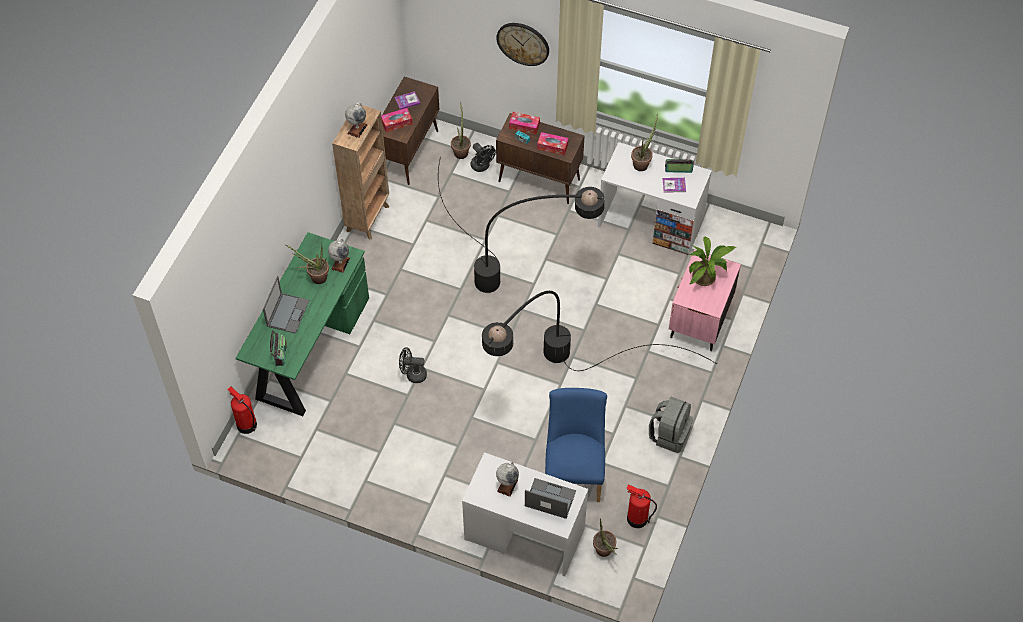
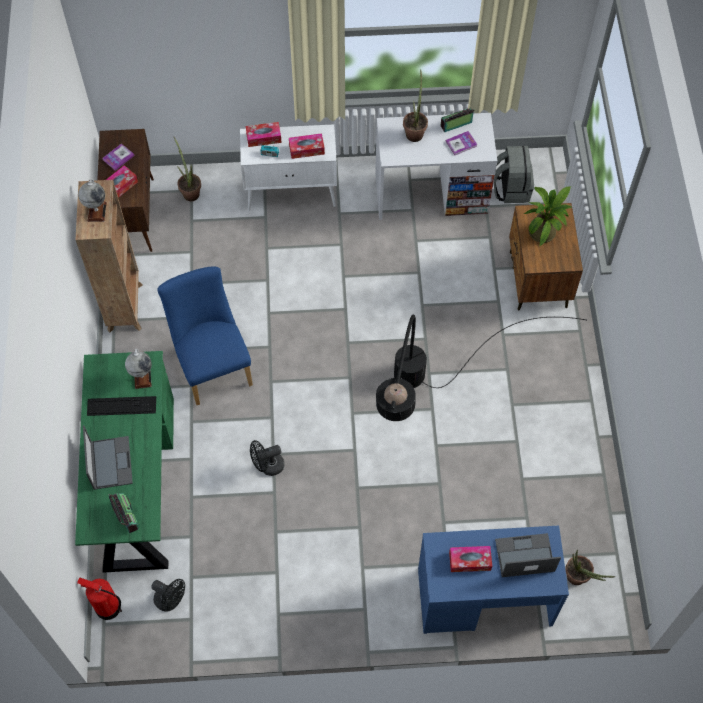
camera: 25 degrees left, 5 degrees up
potted plant [286,243,329,284] -> keyboard [87,396,156,416]
black floor lamp [438,156,605,293] -> none
white desk [462,452,588,577] -> blue desk [418,526,569,634]
black fan [471,143,496,172] -> black fan moved to [151,579,185,612]
wall clock [496,23,549,66] -> none
brown cabinet [496,113,585,204] -> white cabinet [240,124,337,211]
globe [496,461,519,497] -> tissue box [449,546,492,572]
blue chair [545,388,607,502] -> blue chair moved to [157,267,253,405]
fire extinguisher [626,484,657,528] -> none
grey backpack [649,397,693,453] -> grey backpack moved to [494,146,534,203]
pink nightstand [669,249,741,351] -> brown nightstand [509,203,583,311]

